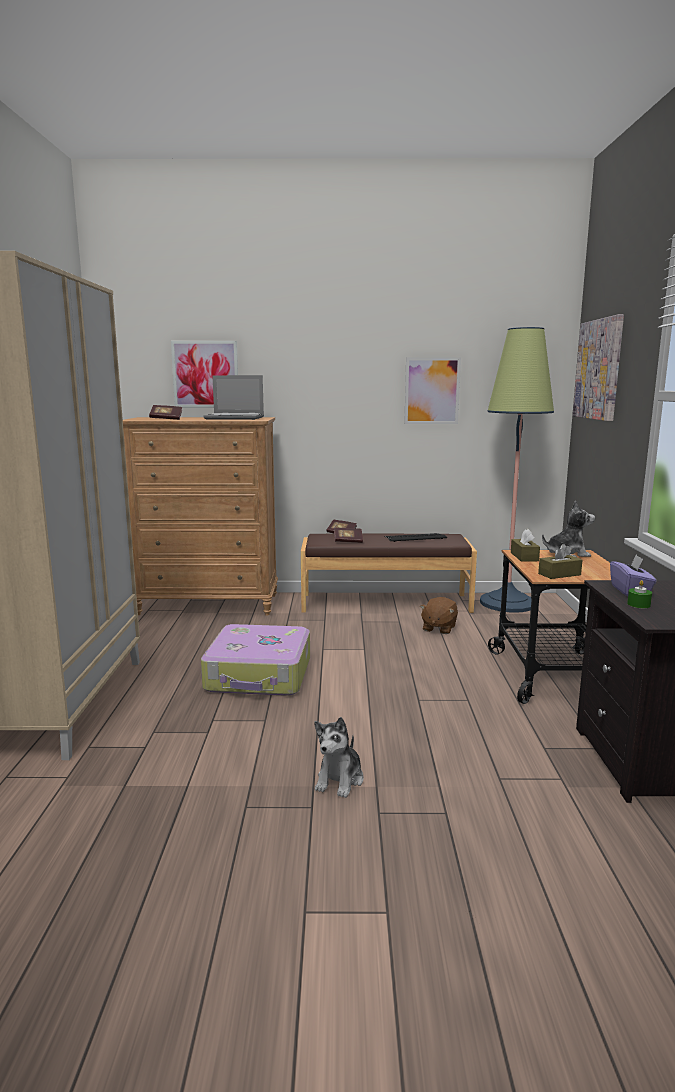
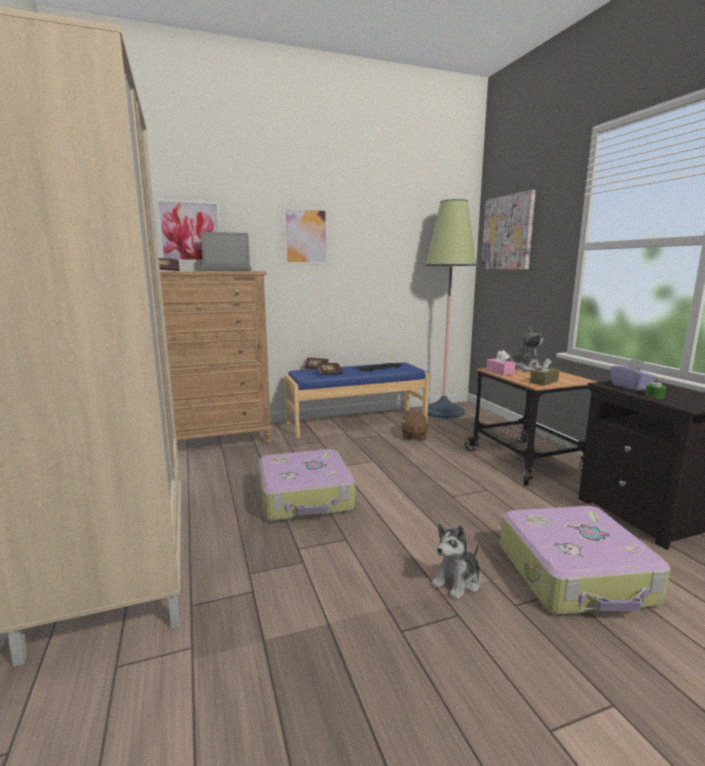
camera: 20 degrees left, 0 degrees up
brown bench [301,534,477,613] -> blue bench [284,362,429,438]
plush toy [314,717,364,798] -> plush toy turned 45 degrees clockwise [431,523,481,600]
picture [404,357,461,424] -> picture moved to [282,206,329,265]
brown tissue box [511,529,540,562] -> pink tissue box [486,350,516,376]
none -> suitcase [500,506,670,615]

